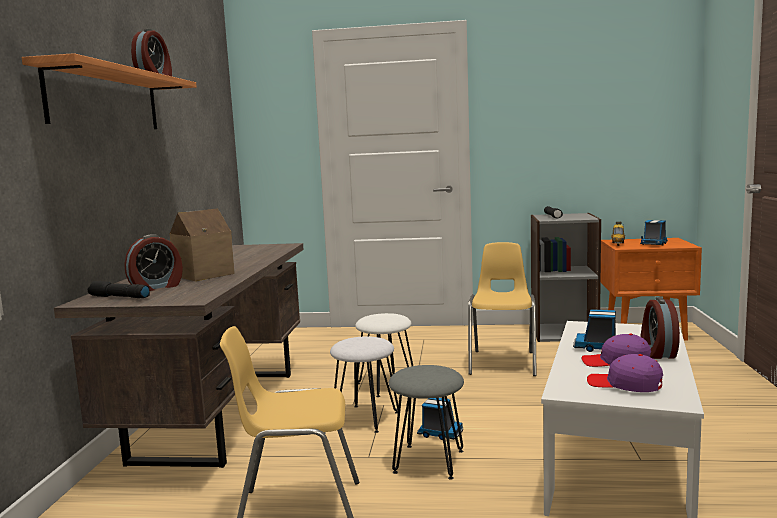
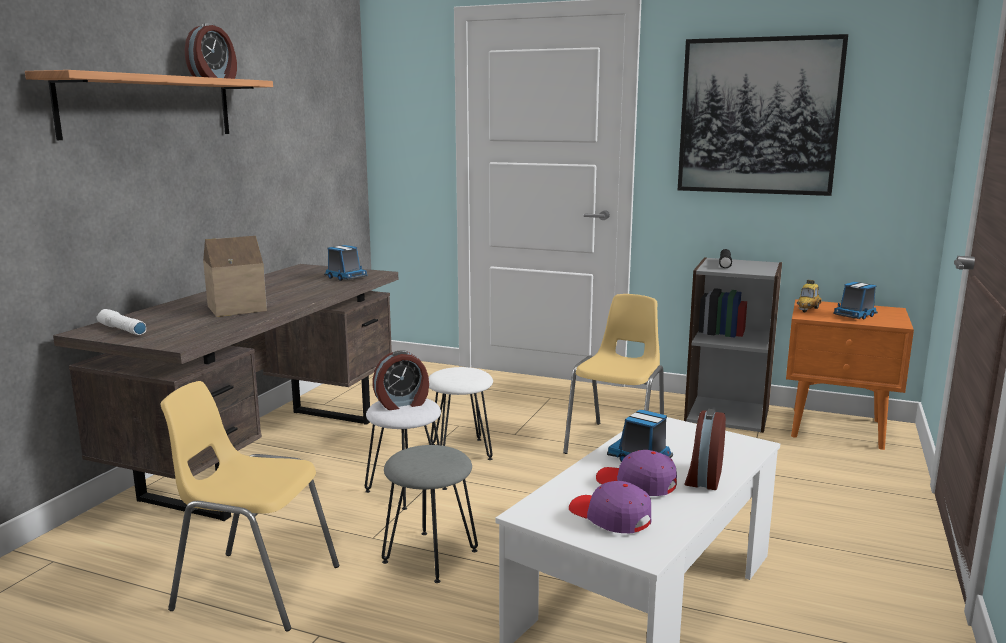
camera: 15 degrees right, 5 degrees up
black flashlight [88,281,150,298] -> white flashlight [97,309,146,335]
alarm clock [124,234,183,291] -> alarm clock moved to [373,350,429,410]
toy truck [417,398,463,440] -> toy truck moved to [324,245,367,281]
none -> picture [678,34,848,196]

